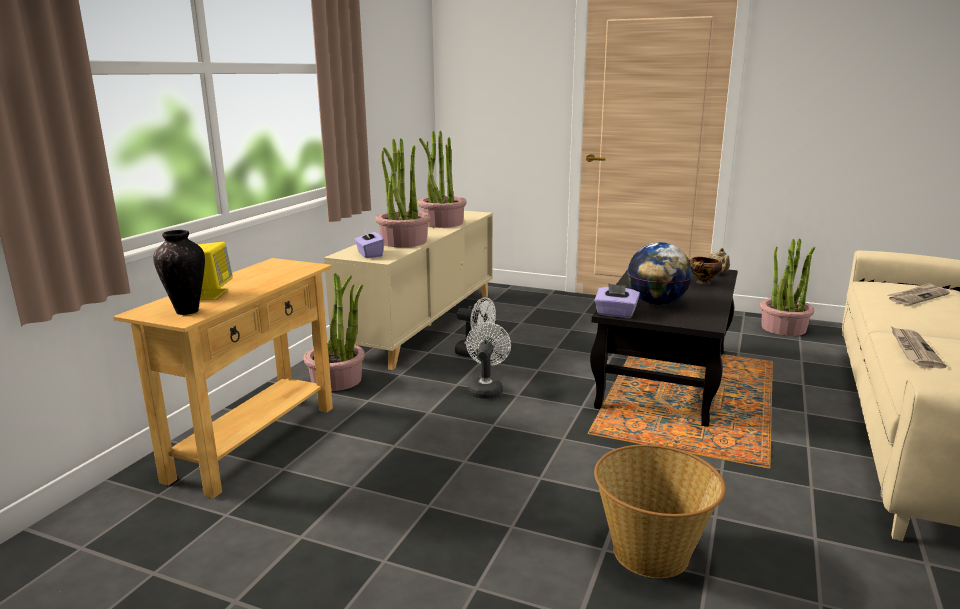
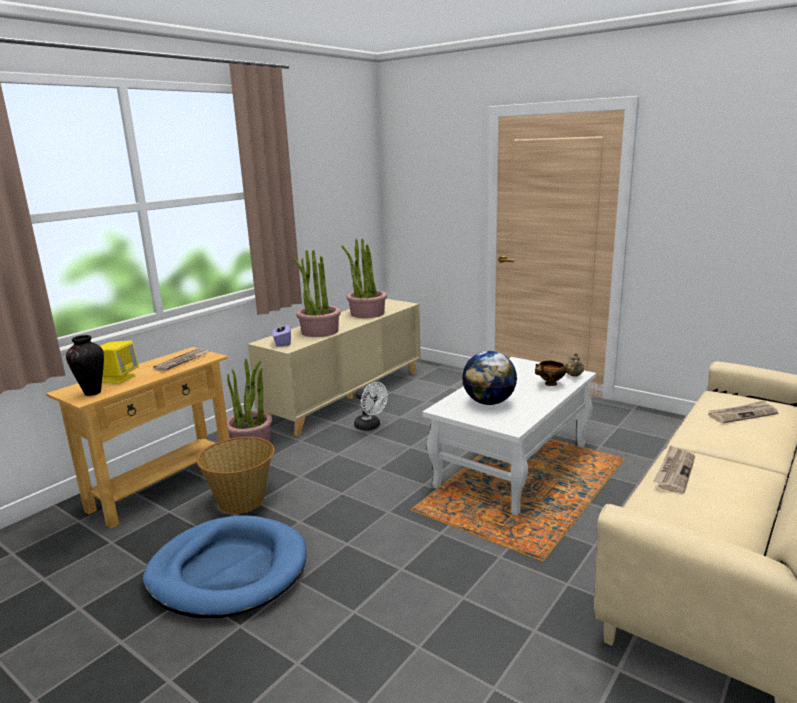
camera: 15 degrees right, 0 degrees up
white fan [466,322,511,399] -> none
black coffee table [590,269,738,427] -> white coffee table [422,357,596,516]
purple tissue box [594,283,640,318] -> none
basket [594,444,726,578] -> basket moved to [197,437,275,514]
potted plant [760,238,815,336] -> none
none -> blue dog bed [143,515,306,618]
none -> newspaper [153,348,209,371]

